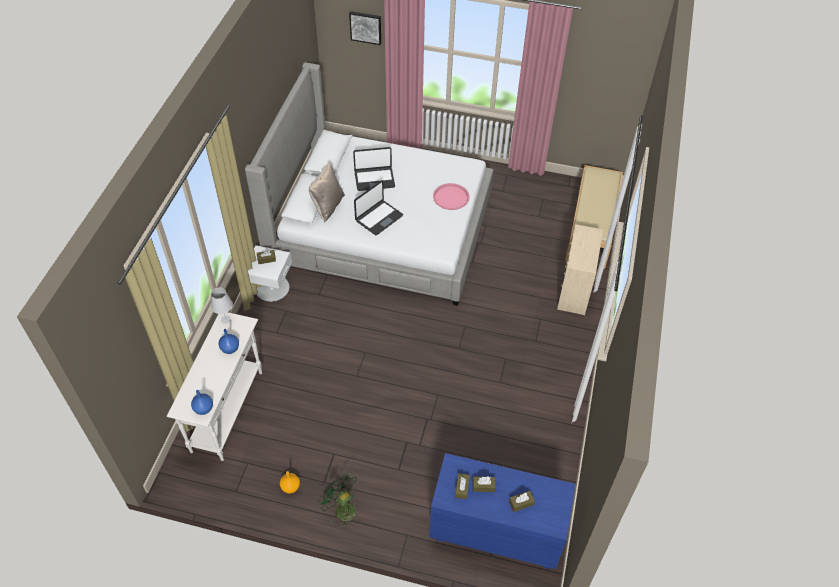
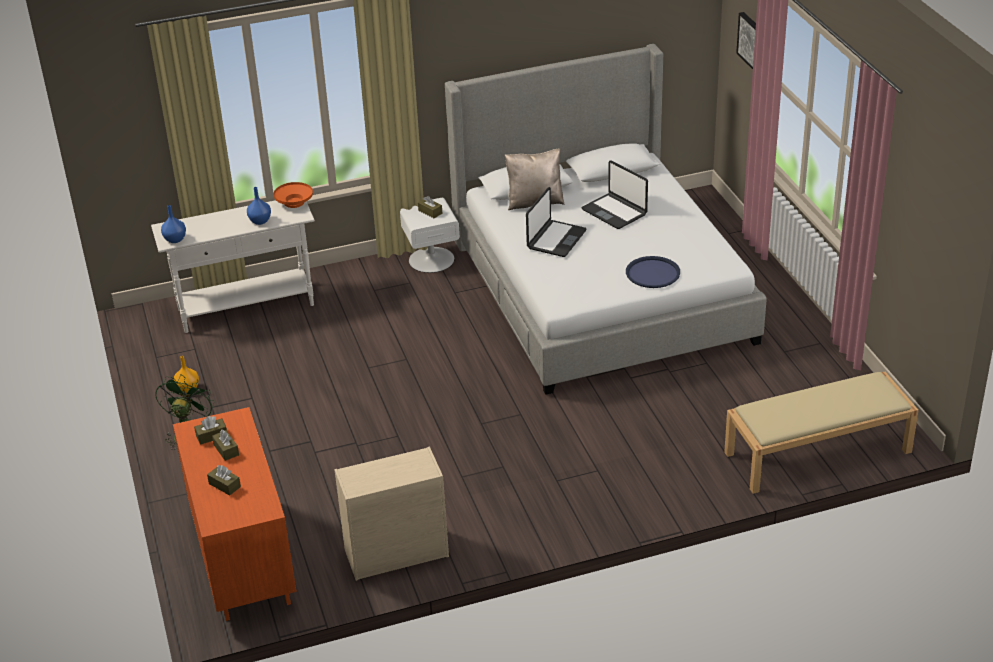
camera: 60 degrees right, 15 degrees down
white table lamp [211,288,233,324] -> orange bowl [274,182,313,208]
laptop [354,180,403,235] -> laptop turned 75 degrees counterclockwise [526,187,587,257]
blue dresser [429,453,575,569] -> orange dresser [173,407,297,621]
pink tray [433,183,469,210] -> blue tray [626,256,680,288]
beige dresser [557,224,603,315] -> beige dresser moved to [334,447,449,581]

